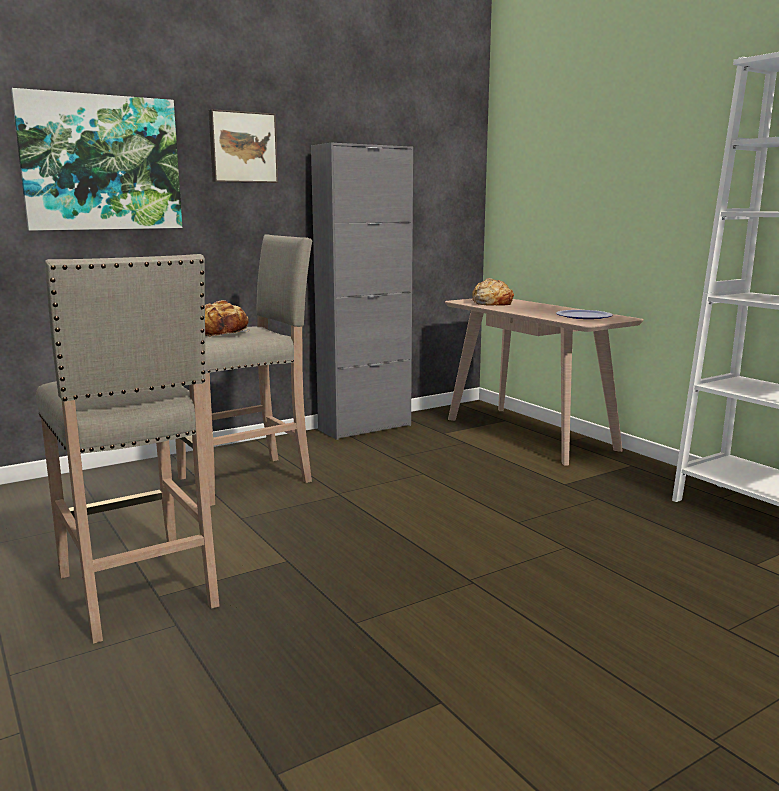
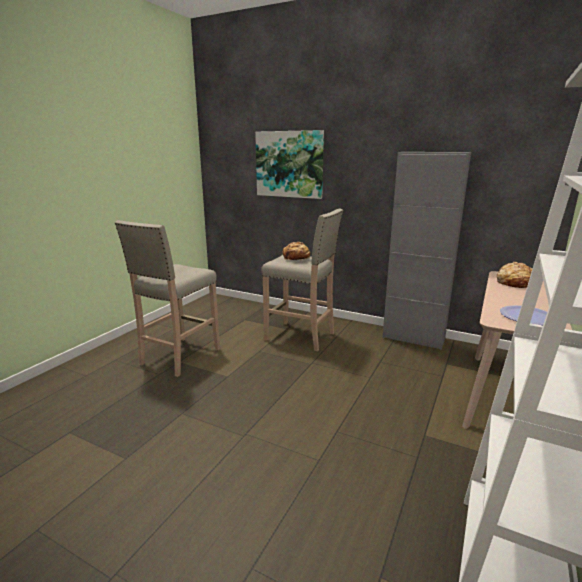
camera: 60 degrees right, 5 degrees up
picture [209,109,278,183] -> none

